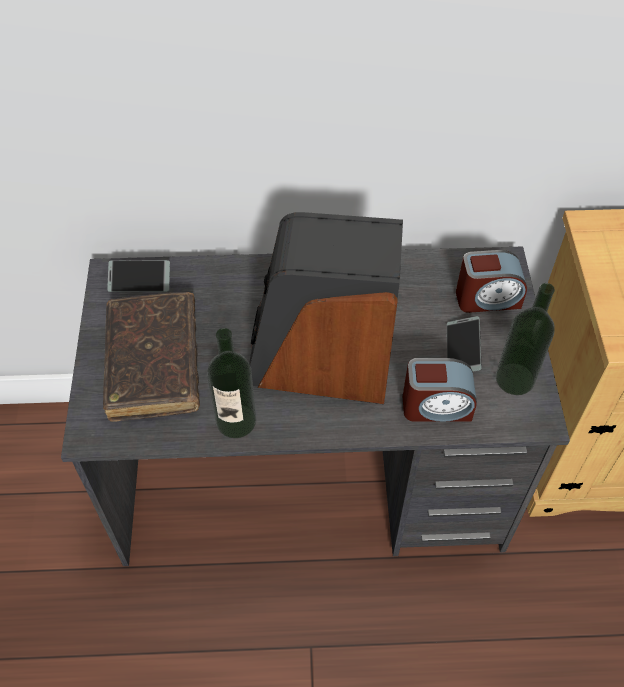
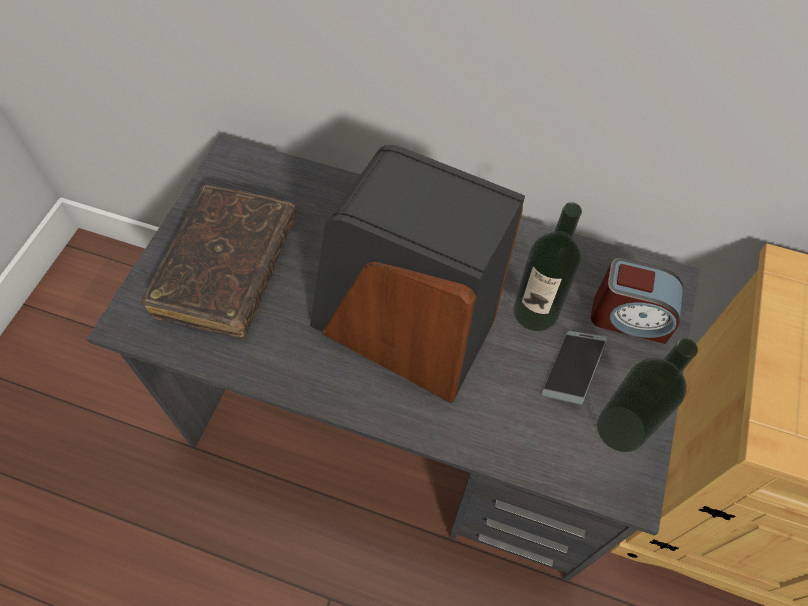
camera: 20 degrees right, 5 degrees up
phone [107,260,170,292] -> none
bottle [207,328,256,438] -> bottle moved to [514,202,582,331]
alarm clock [403,358,477,422] -> none

